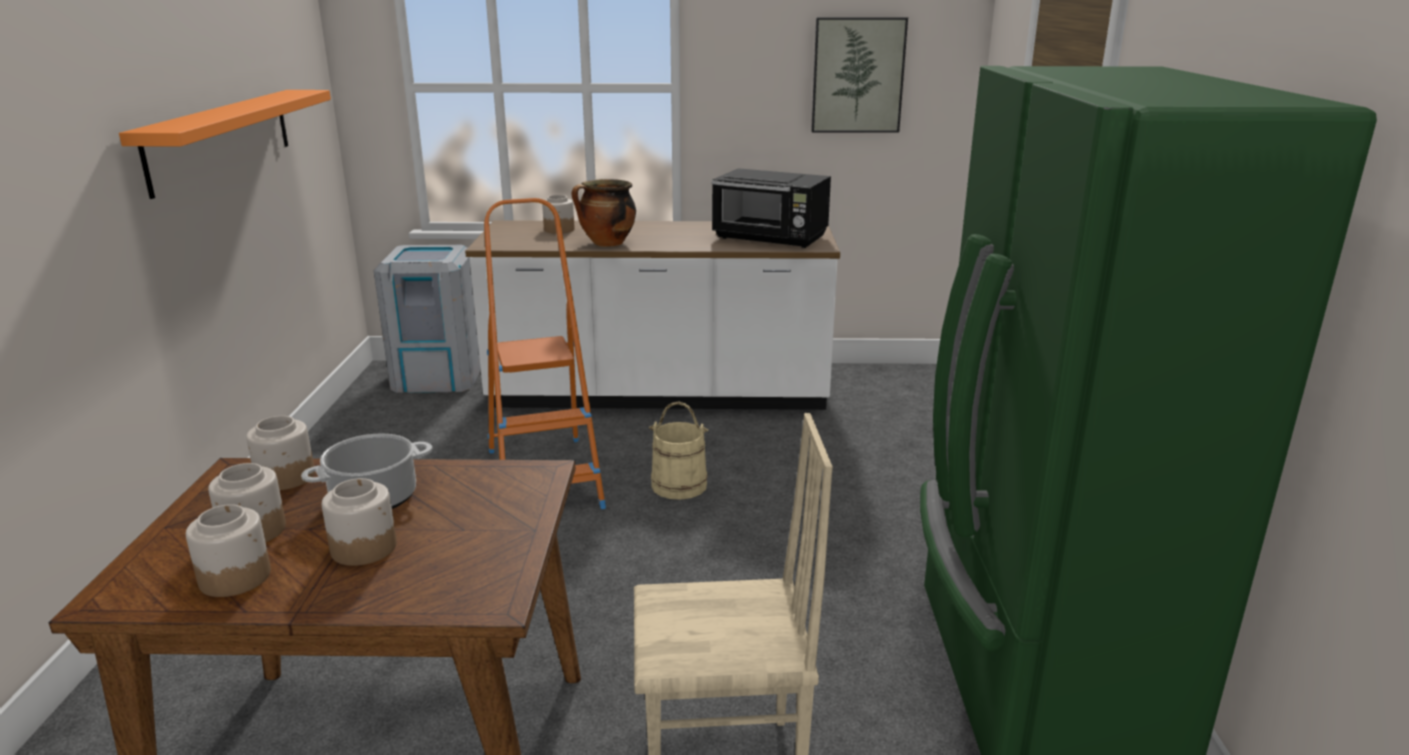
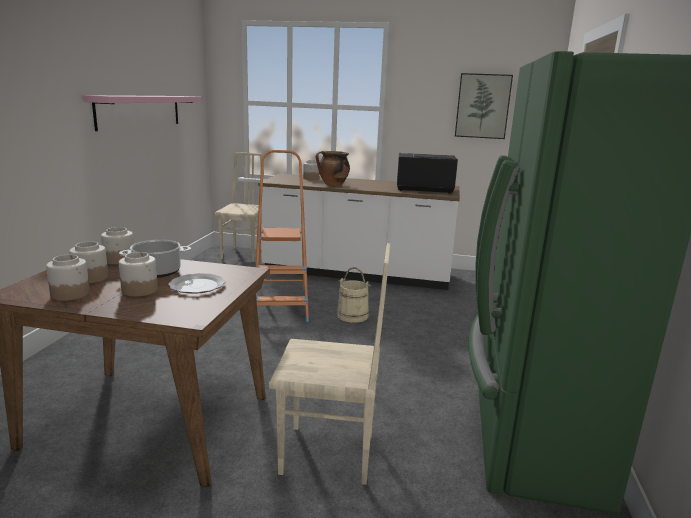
camera: 10 degrees right, 5 degrees down
orange shelf [119,90,331,199] -> pink shelf [82,95,202,131]
grey trash can [373,245,481,393] -> beige chair [215,152,264,262]
black microwave [711,168,831,248] -> black microwave turned 150 degrees clockwise [397,153,458,194]
none -> plate [168,273,225,294]

